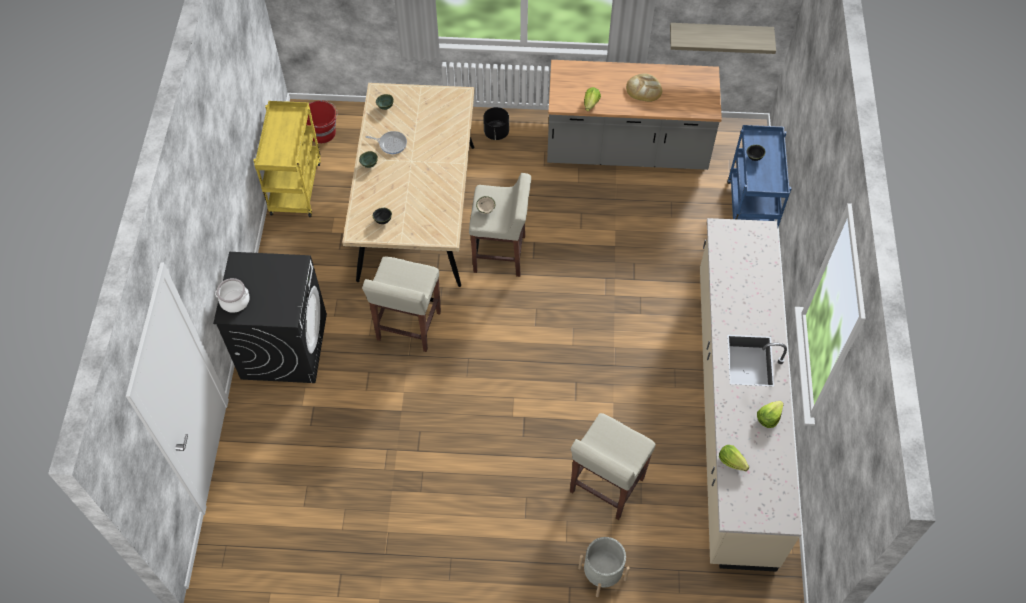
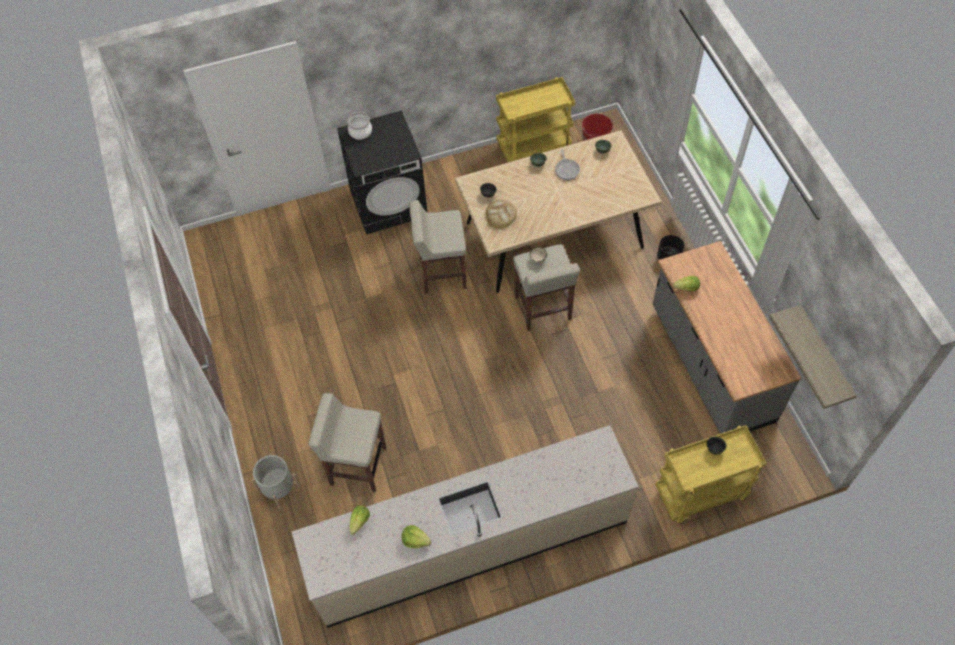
camera: 70 degrees right, 0 degrees up
bread [626,73,662,102] -> bread moved to [486,200,517,229]
blue cart [727,125,791,227] -> yellow cart [655,425,767,524]

